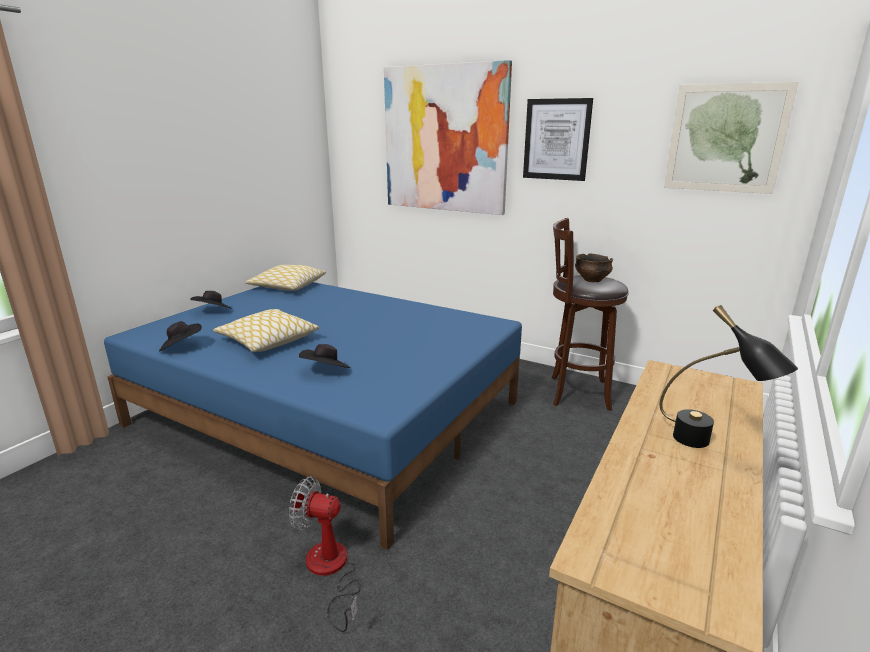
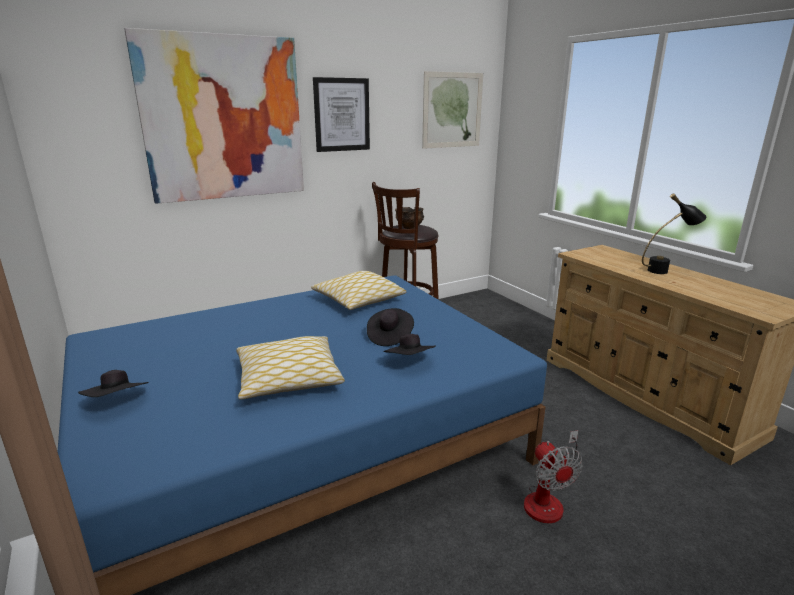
camera: 60 degrees left, 0 degrees up
black hat [159,321,202,351] -> black hat moved to [367,308,414,346]
pillow [245,265,326,291] -> pillow moved to [311,271,406,310]
fan [289,476,361,632] -> fan turned 60 degrees counterclockwise [524,430,583,523]

